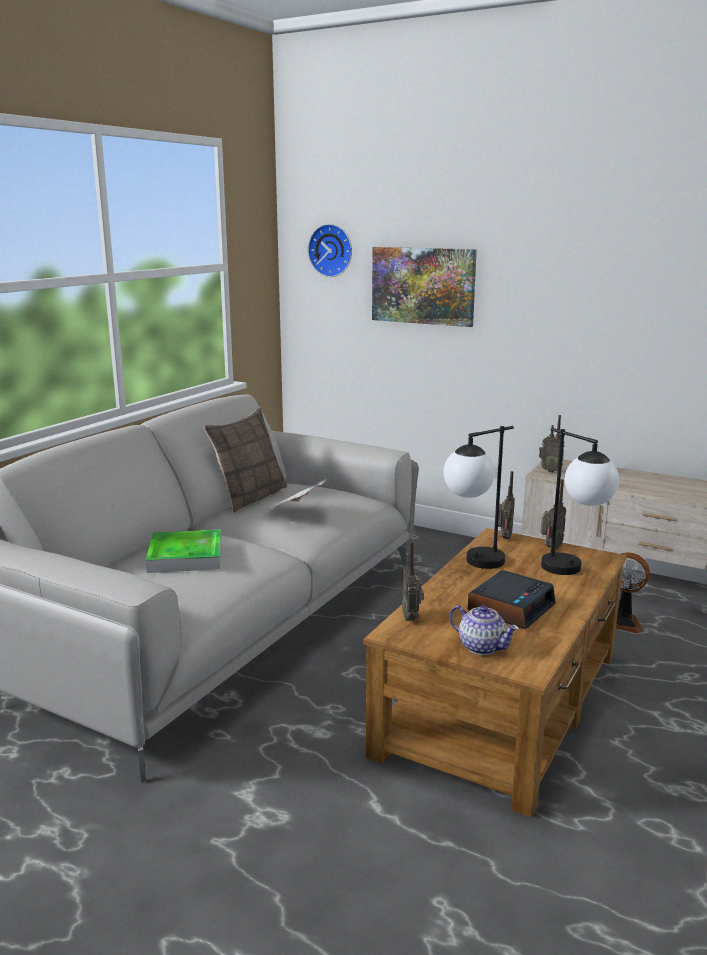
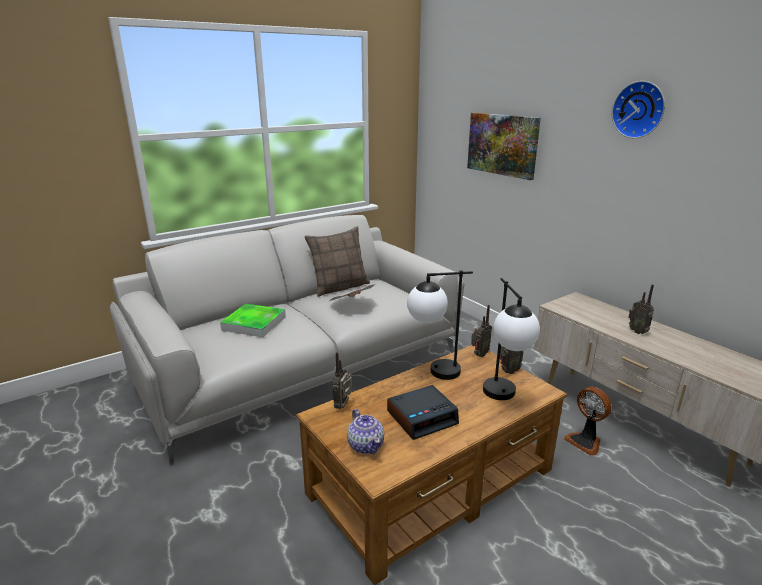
camera: 25 degrees right, 5 degrees up
wall clock [308,224,352,277] -> wall clock moved to [612,81,665,138]
radio [539,415,565,473] -> radio moved to [628,284,654,334]

